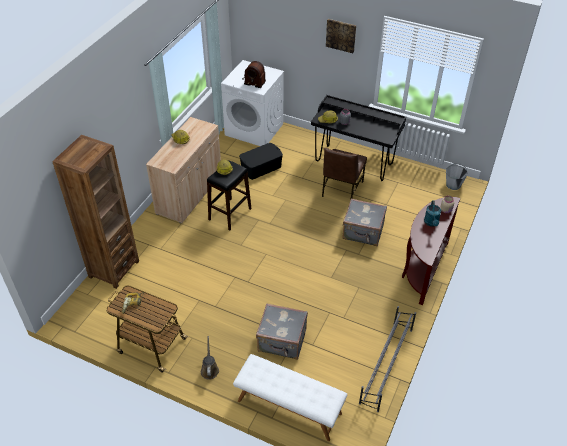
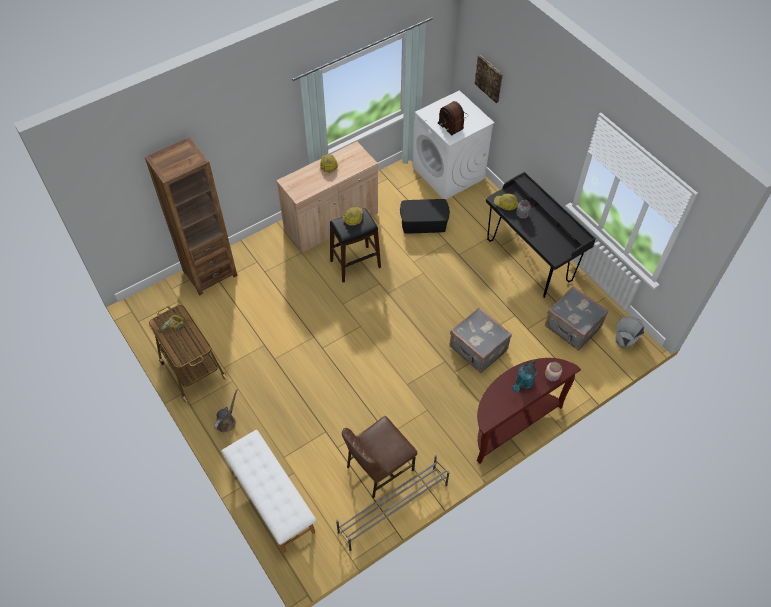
camera: 30 degrees right, 10 degrees up
grey suitcase [256,303,308,359] -> grey suitcase moved to [545,286,608,351]
brown chair [322,148,367,200] -> brown chair moved to [342,416,417,499]
picture [326,19,356,53] -> picture moved to [475,55,503,103]

